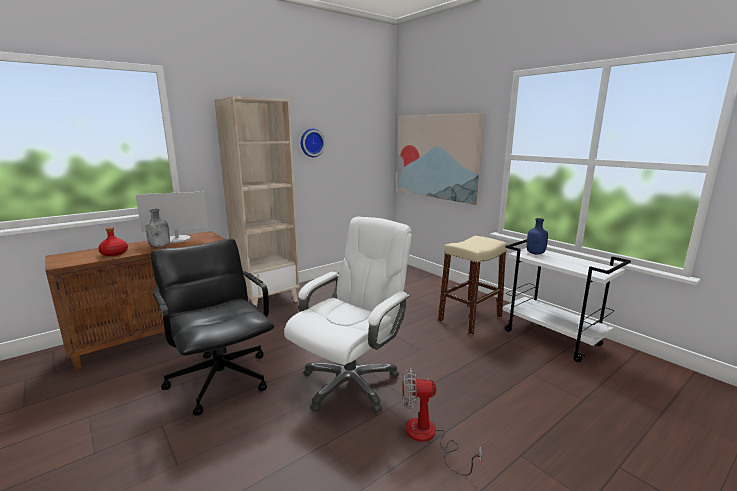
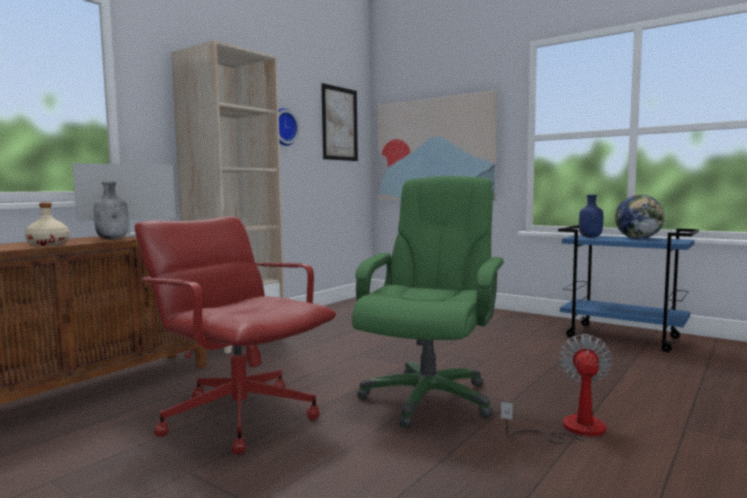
camera: 15 degrees left, 10 degrees down
red bottle [98,227,128,256] -> beige bottle [25,202,70,246]
black office chair [151,239,274,416] -> red office chair [135,216,336,455]
white office chair [284,217,412,413] -> green office chair [352,176,504,428]
fan [403,368,482,476] -> fan turned 120 degrees clockwise [501,334,612,444]
beige stool [438,236,507,335] -> none
white cart [502,239,631,362] -> blue cart [558,225,699,352]
none -> picture [321,83,358,161]
none -> globe [615,195,665,239]

